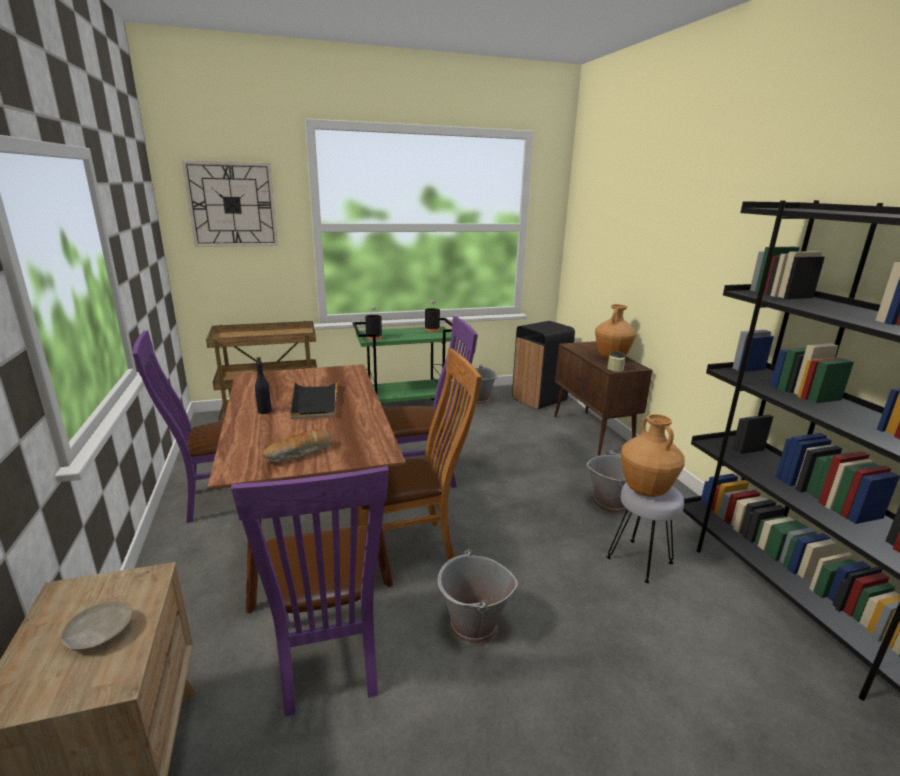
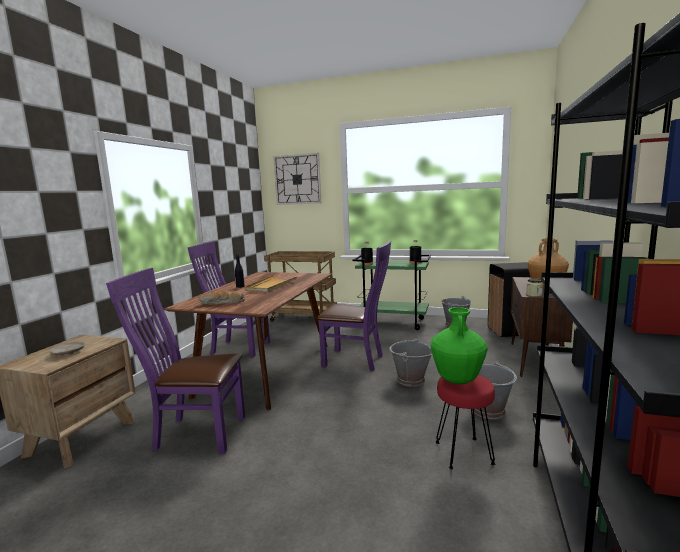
camera: 35 degrees right, 10 degrees down
purple chair [231,466,389,717] -> purple chair turned 75 degrees clockwise [106,268,245,454]
black tray [290,379,339,419] -> beige tray [245,275,297,293]
brown chair [357,348,482,580] -> none
grey bucket [438,549,518,646] -> grey bucket moved to [389,338,433,387]
grey stool [607,482,684,583] -> red stool [436,375,495,469]
brown vase [621,414,685,497] -> green vase [431,307,488,384]

